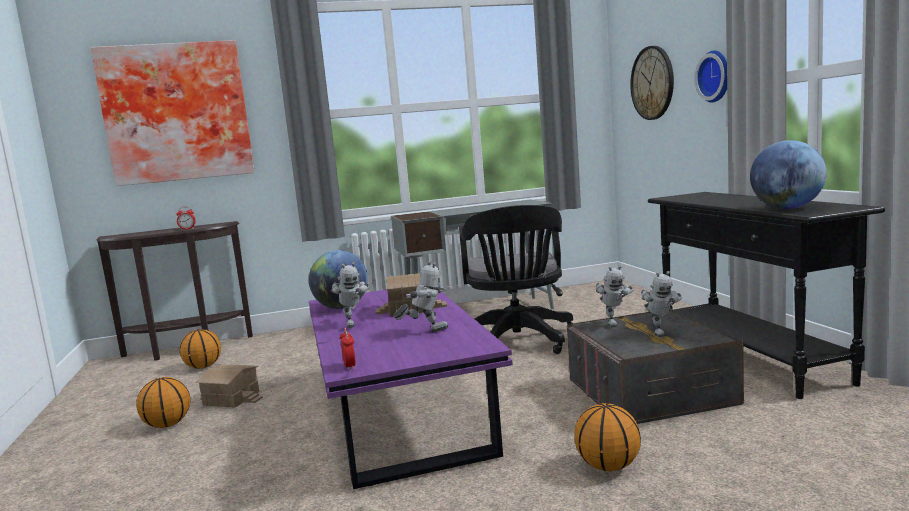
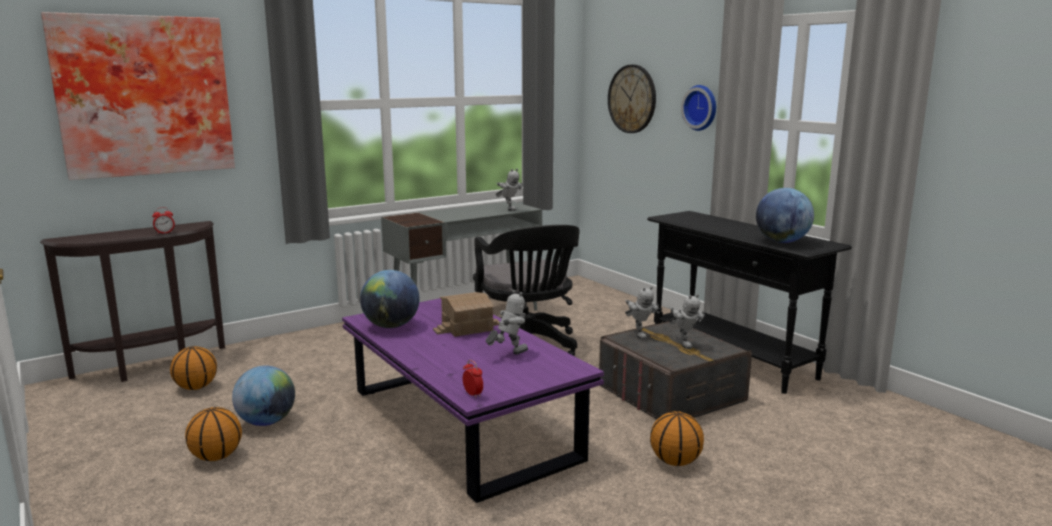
camera: 20 degrees left, 5 degrees up
toy house [195,365,263,408] -> globe [232,366,295,426]
toy robot [331,262,370,328] -> toy robot moved to [495,169,523,211]

